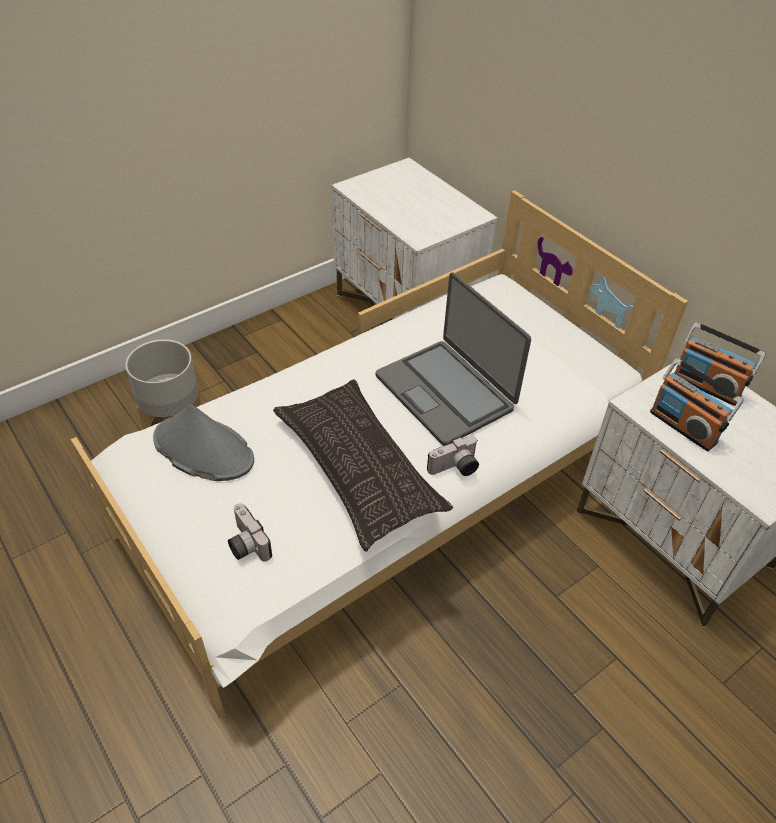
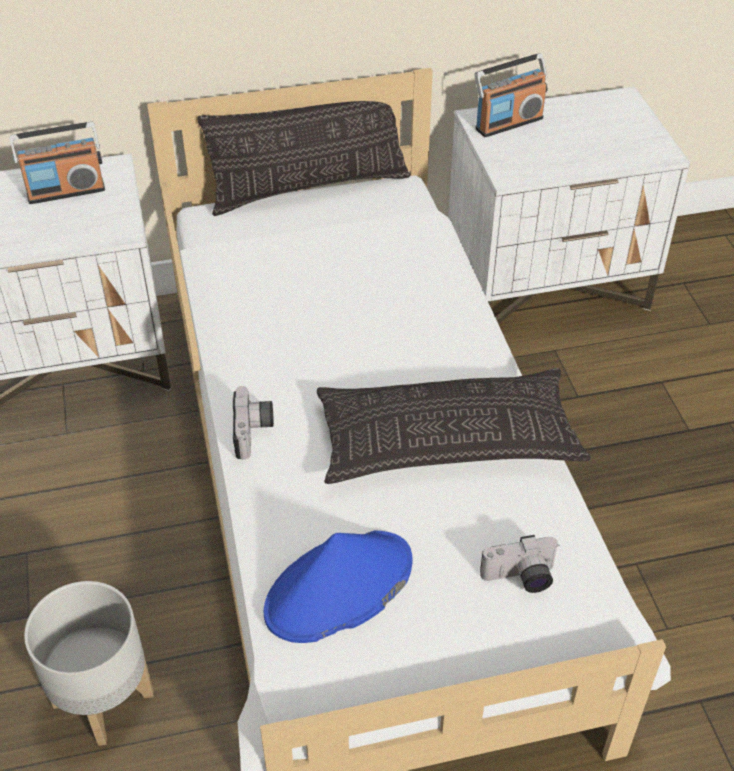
camera: 65 degrees left, 0 degrees up
grey hat [153,404,254,481] -> blue hat [264,530,413,643]
laptop [376,272,531,446] -> none
camera [427,436,479,476] -> camera moved to [233,386,274,460]
radio [650,359,744,451] -> radio moved to [10,122,105,204]
none -> pillow [197,101,410,216]

